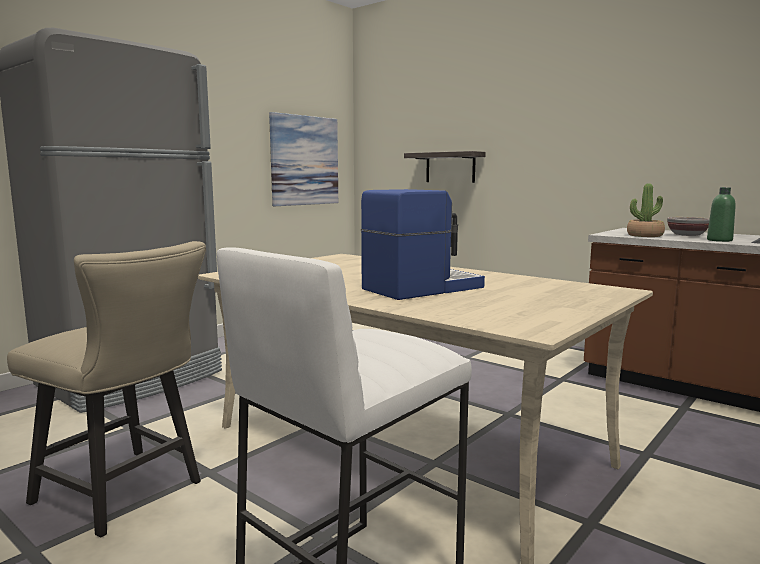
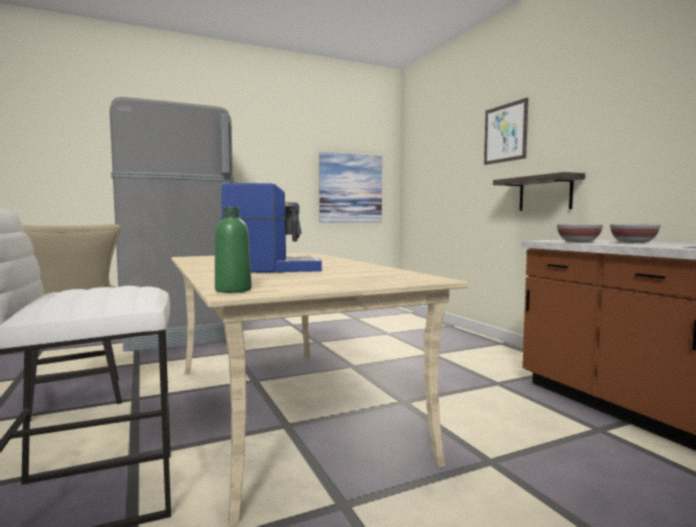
camera: 25 degrees right, 5 degrees down
shelf [404,151,486,183] -> shelf moved to [493,172,585,211]
potted plant [627,183,665,237] -> bowl [557,224,603,242]
green bottle [707,187,736,242] -> green bottle moved to [215,207,252,293]
none -> picture [484,98,528,165]

